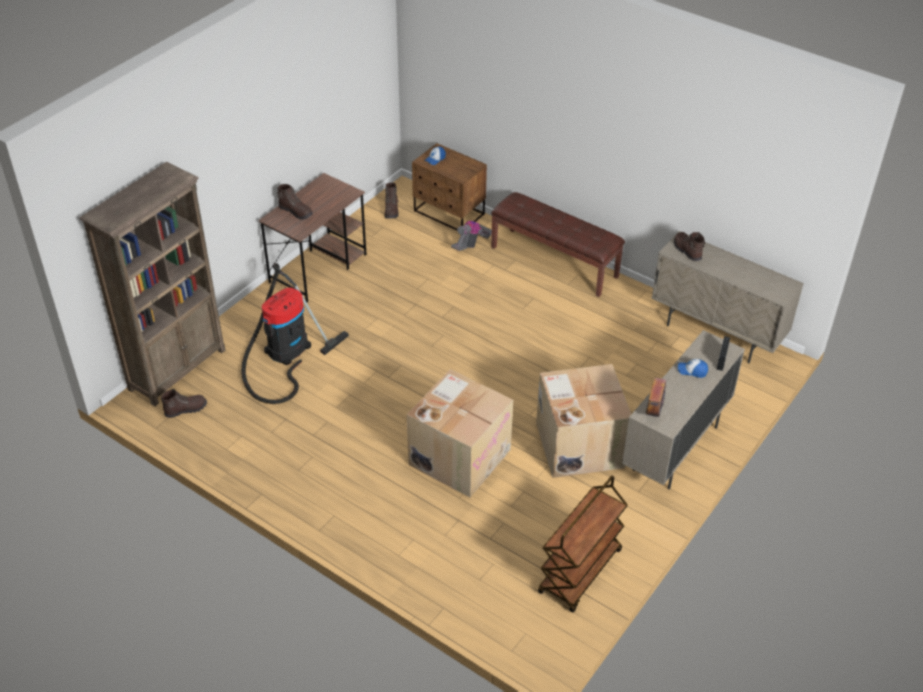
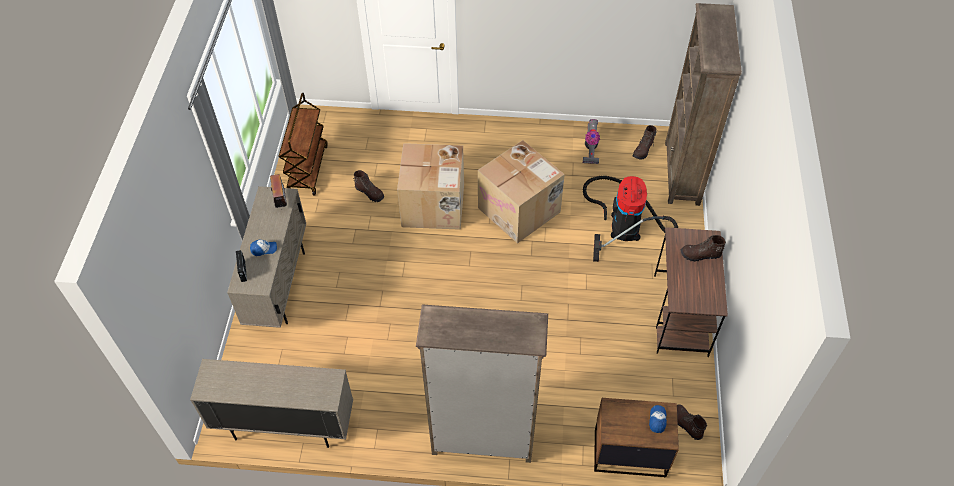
camera: 150 degrees right, 10 degrees up
vacuum cleaner [451,221,492,251] -> vacuum cleaner moved to [583,119,600,164]
brown bench [491,192,625,297] -> brown bookcase [416,304,548,463]
cardboard box [536,364,631,478] -> cardboard box moved to [478,140,565,243]
brown boot [674,232,705,261] -> brown boot moved to [353,170,384,202]

